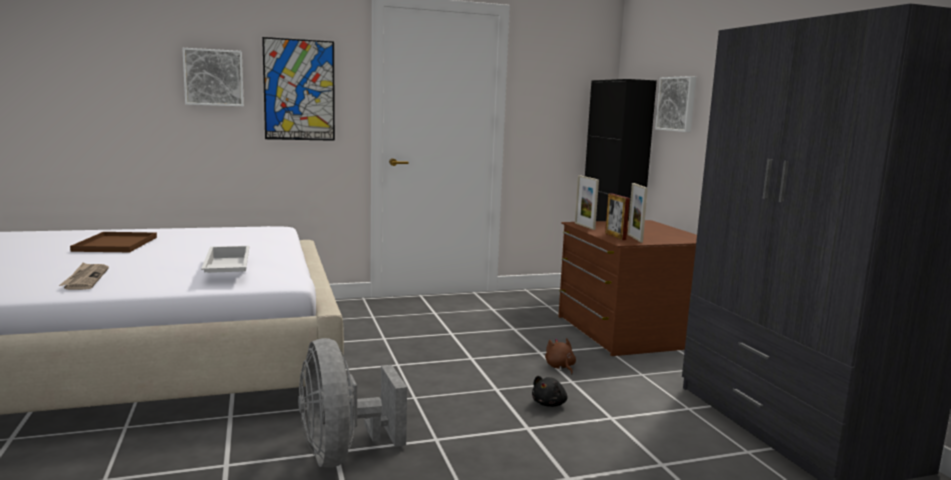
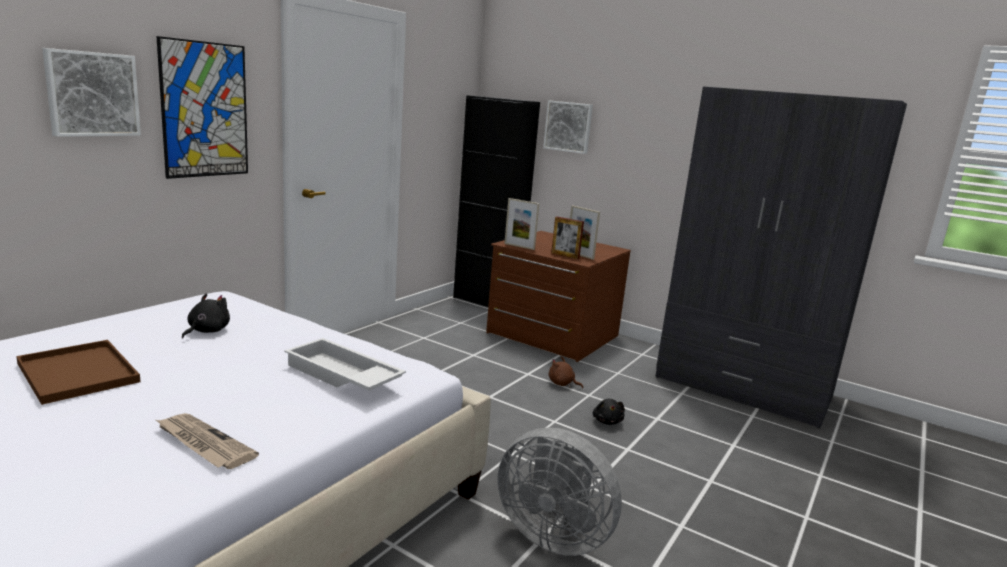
camera: 40 degrees left, 5 degrees up
none -> black plush toy [182,293,230,338]

